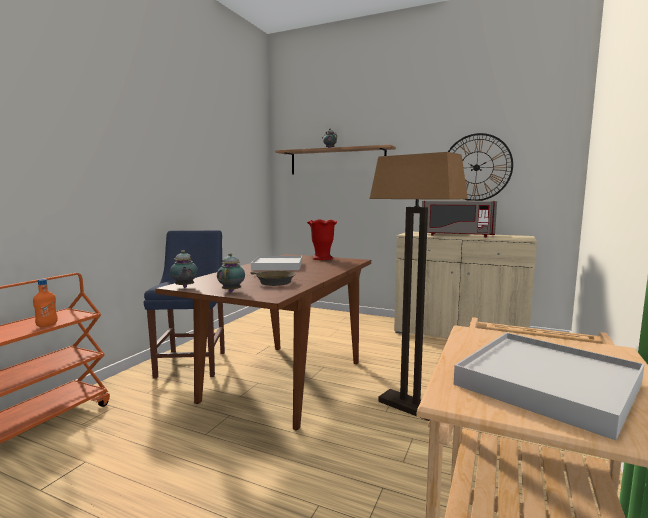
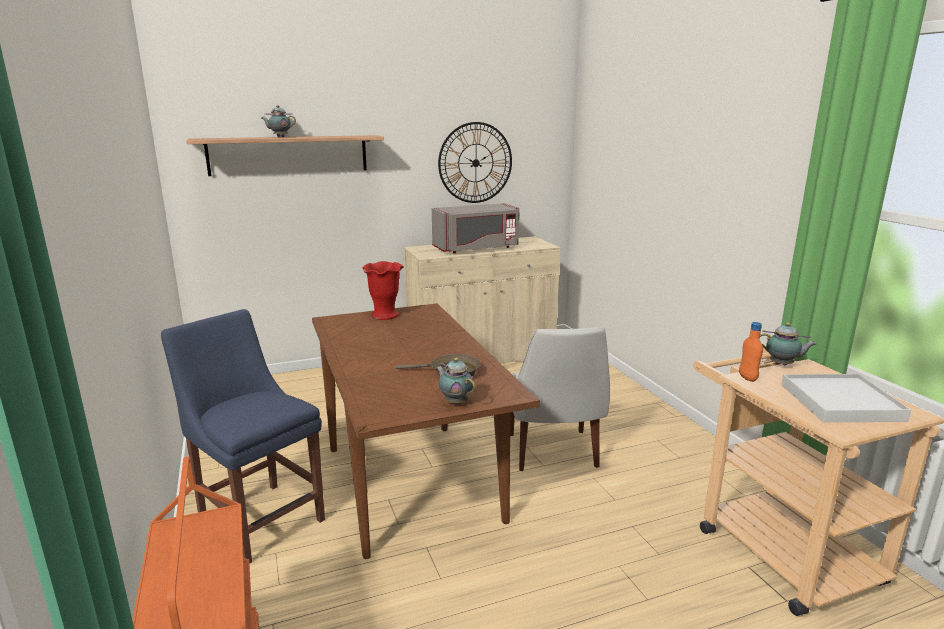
camera: 45 degrees left, 10 degrees up
orange bottle [33,279,58,327] -> orange bottle moved to [739,322,763,382]
teapot [170,250,198,288] -> teapot moved to [760,322,816,365]
white tray [251,256,302,270] -> none
floor lamp [369,152,468,421] -> white chair [510,327,610,471]

